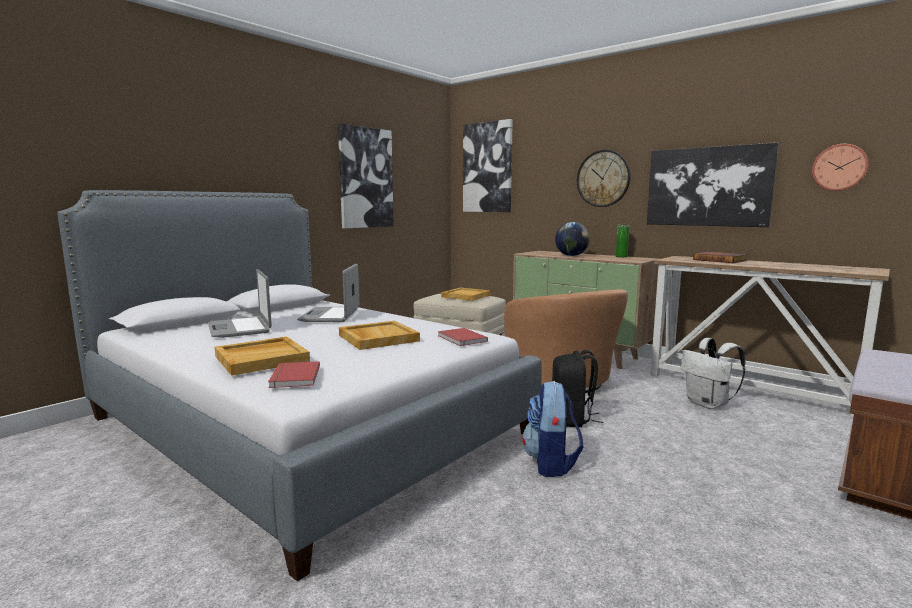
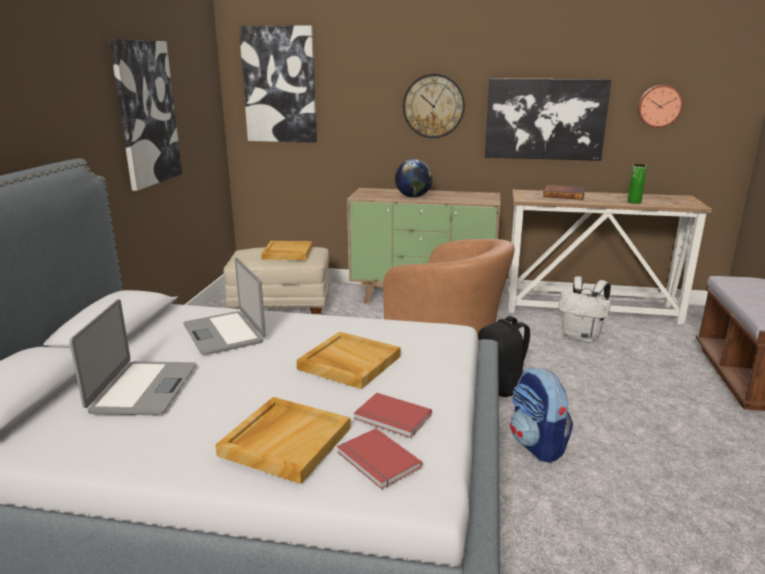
camera: 30 degrees left, 10 degrees up
laptop [208,269,272,338] -> laptop turned 120 degrees counterclockwise [69,299,196,415]
red book [438,328,488,346] -> red book moved to [354,393,432,438]
green vase [616,225,630,257] -> green vase moved to [628,164,647,204]

